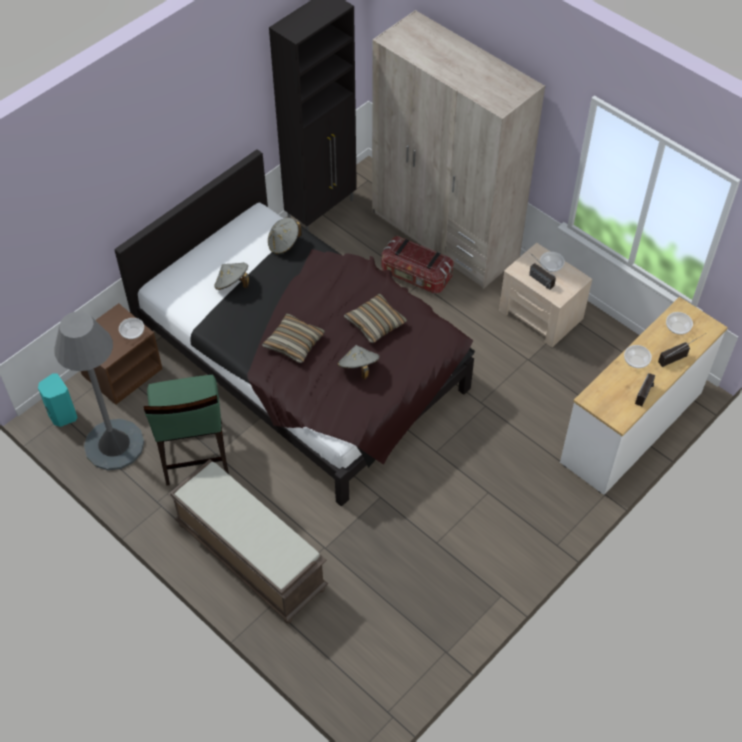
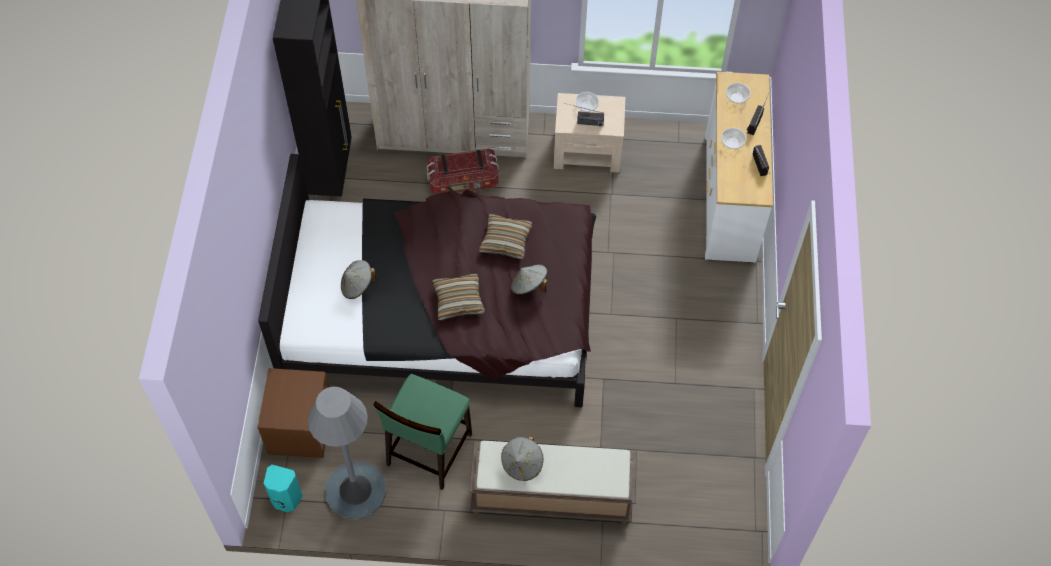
camera: 40 degrees left, 5 degrees up
bowl [119,318,144,339] -> none
green chair [144,375,229,485] -> green chair turned 75 degrees clockwise [373,374,472,490]
grey hat [268,218,302,254] -> grey hat moved to [501,436,543,481]

